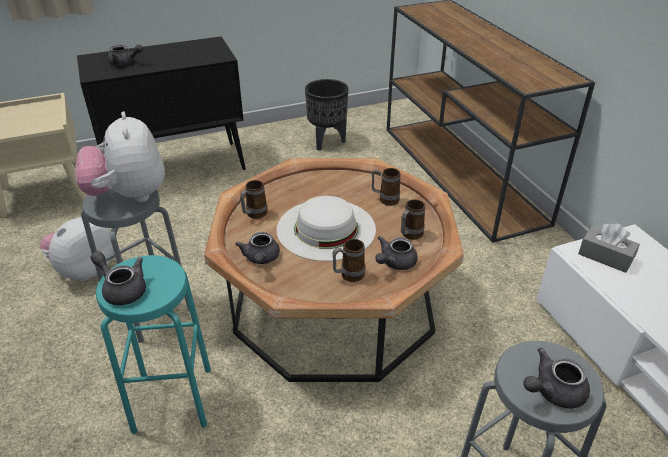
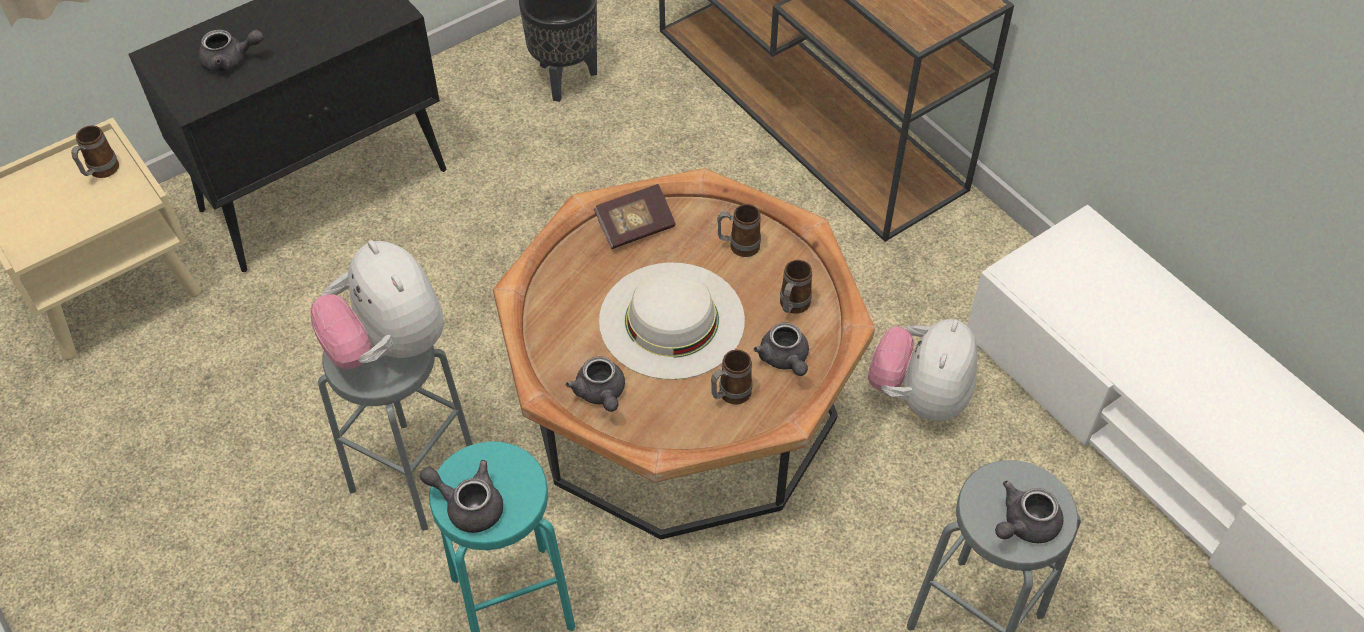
camera: 15 degrees left, 15 degrees up
plush toy [40,217,114,281] -> plush toy moved to [868,319,977,421]
mug [240,180,268,219] -> mug moved to [71,125,119,178]
grey teapot [375,236,418,270] -> grey teapot turned 45 degrees counterclockwise [754,323,809,376]
grey tissue box [578,223,640,273] -> none
none -> book [594,184,676,249]

